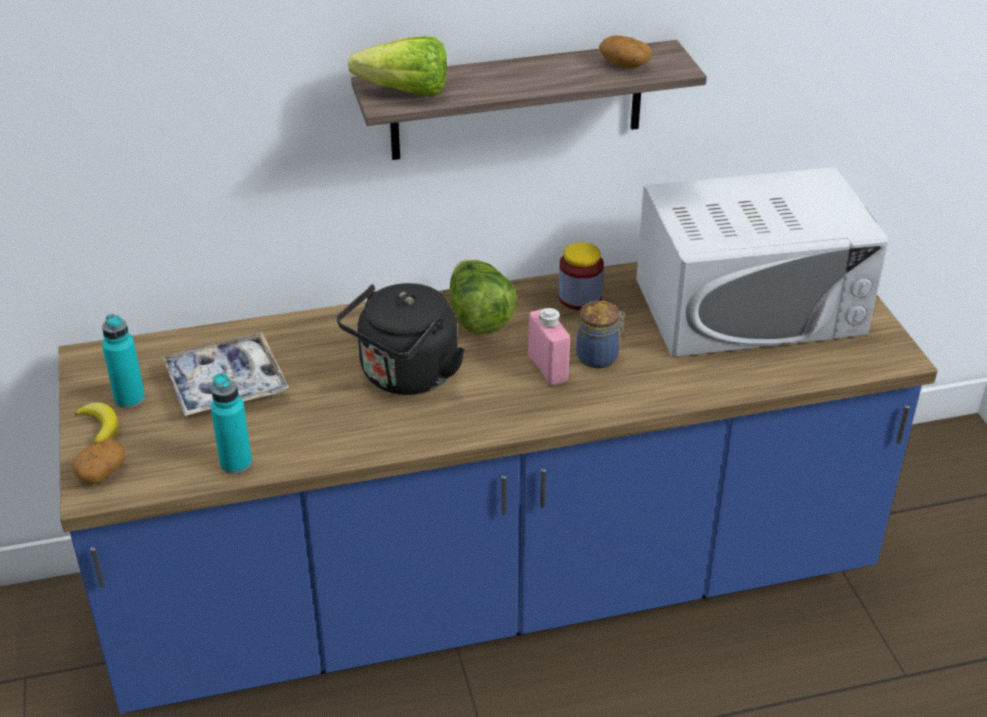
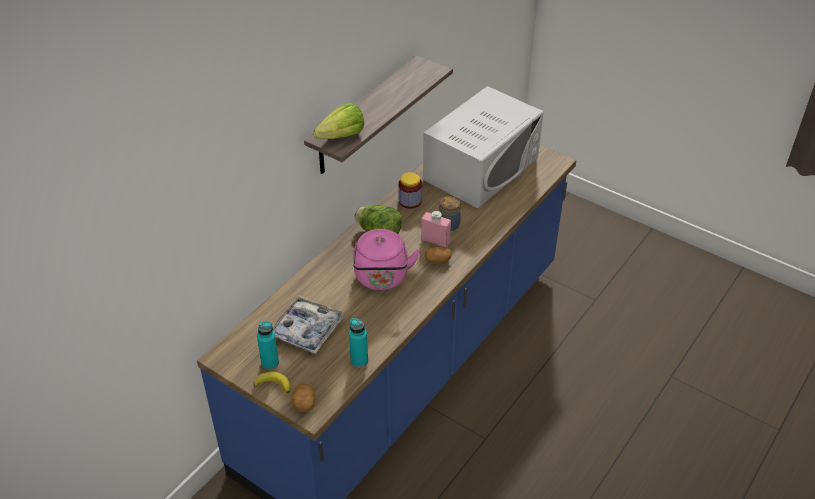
camera: 40 degrees left, 5 degrees up
black kettle [337,283,465,395] -> pink kettle [353,229,420,290]
potato [599,35,652,68] -> potato moved to [425,247,452,264]

